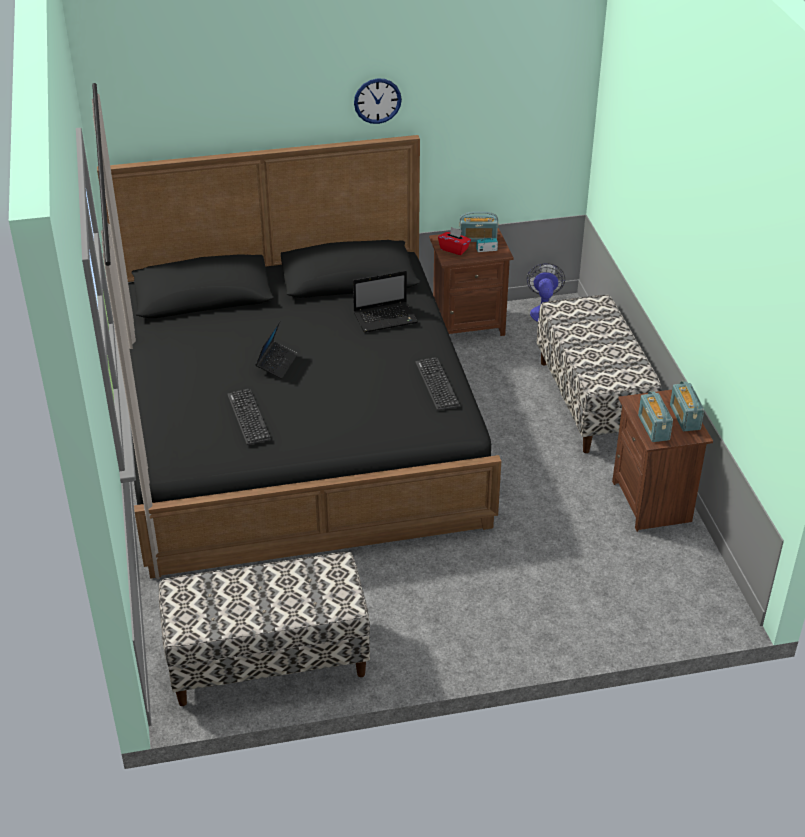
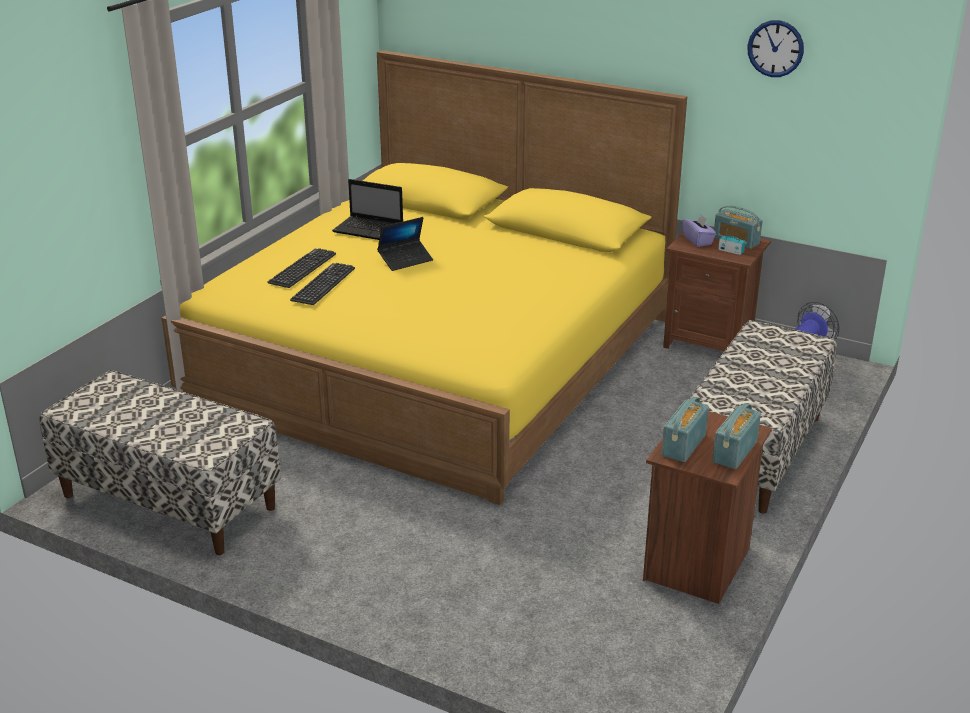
camera: 40 degrees right, 10 degrees down
black bed [97,135,501,579] -> yellow bed [162,50,687,505]
laptop [353,270,418,333] -> laptop moved to [332,179,403,240]
wall clock [354,78,402,124] -> wall clock moved to [747,20,804,77]
keyboard [415,357,460,411] -> keyboard moved to [267,248,336,288]
red tissue box [438,227,471,255] -> purple tissue box [683,214,716,247]

